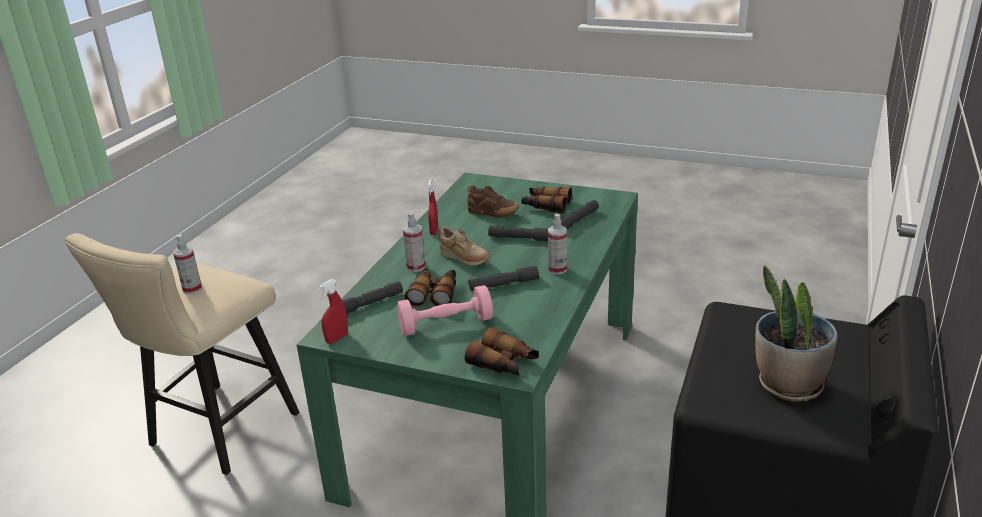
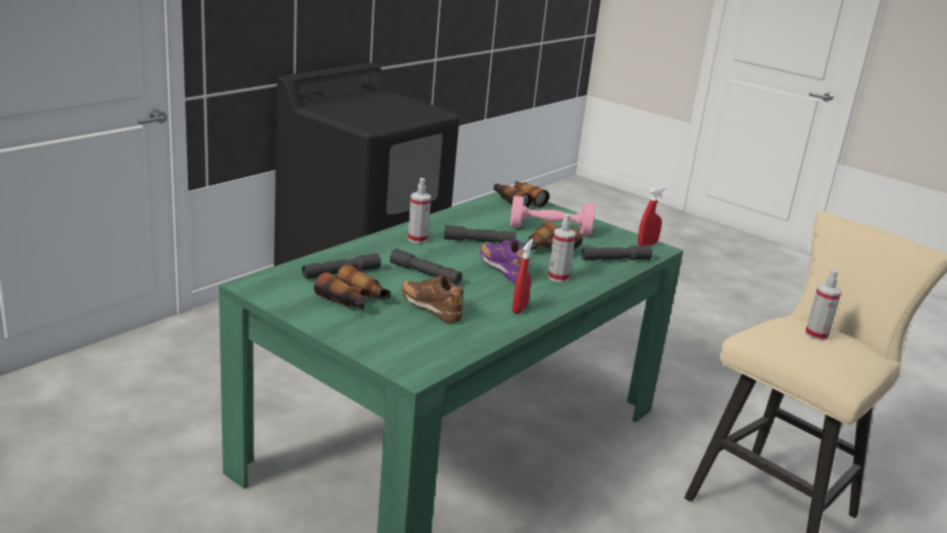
camera: 165 degrees left, 5 degrees down
beige shoe [439,227,490,266] -> purple shoe [480,239,529,283]
potted plant [755,265,838,402] -> none

